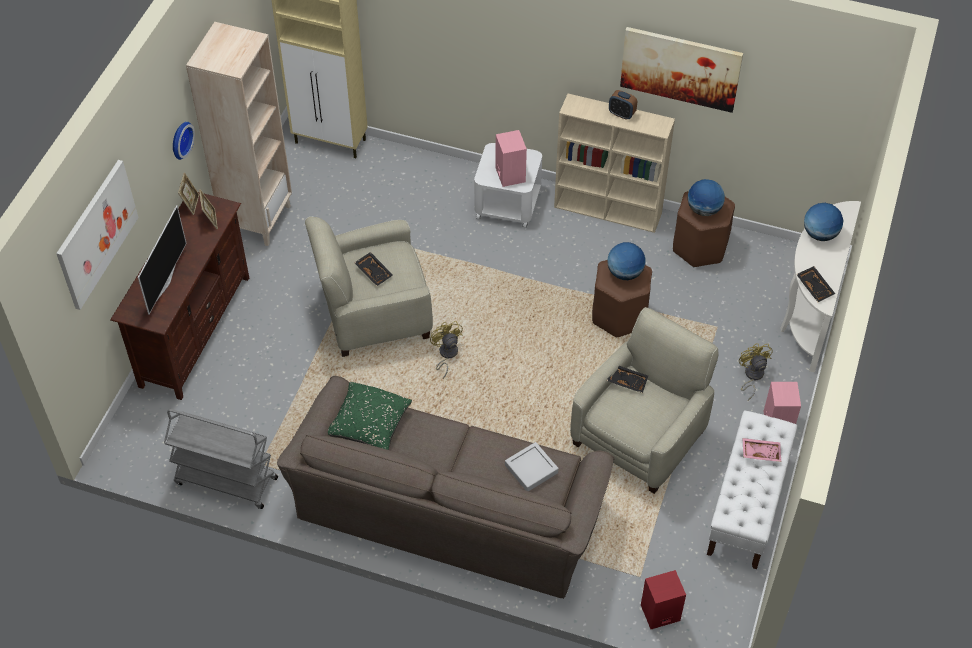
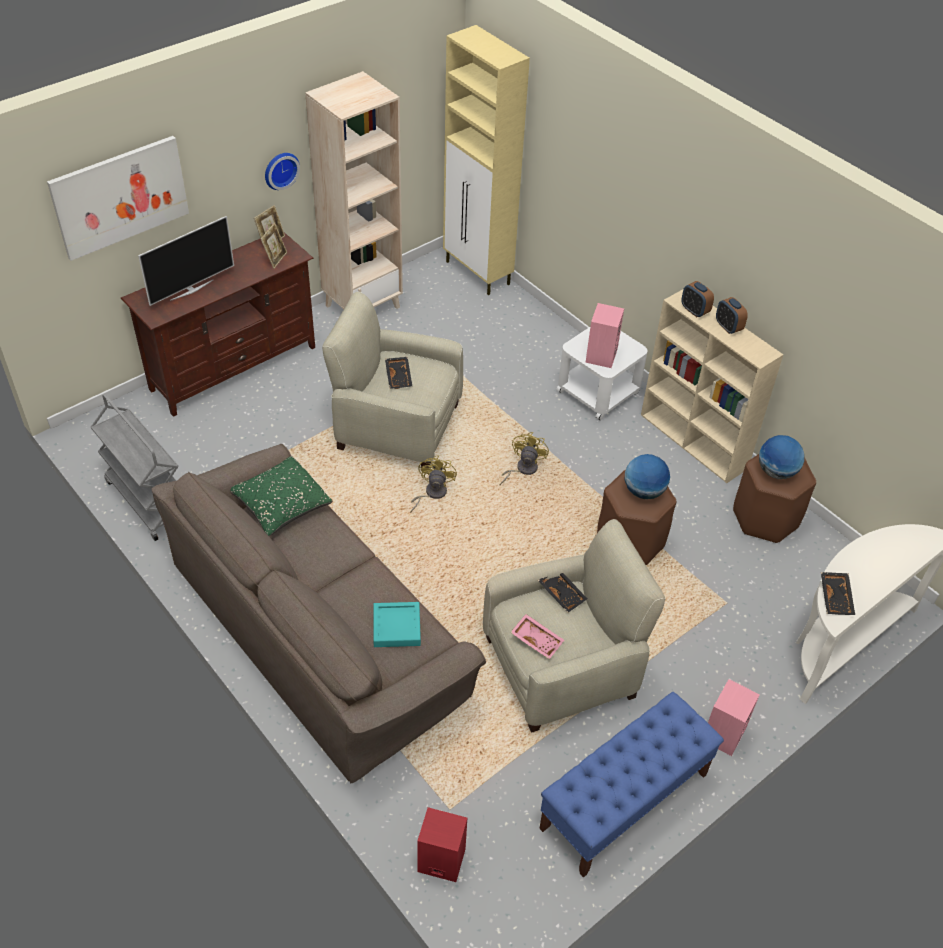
camera: 30 degrees right, 5 degrees down
grey tray [505,442,559,491] -> turquoise tray [373,602,421,647]
picture [620,27,743,113] -> none
white bench [707,411,797,569] -> blue bench [539,692,724,878]
yellow fan [739,343,773,400] -> yellow fan moved to [500,432,549,485]
pink tray [743,438,781,462] -> pink tray moved to [511,614,564,659]
globe [804,203,843,241] -> none
none -> alarm clock [681,281,714,317]

